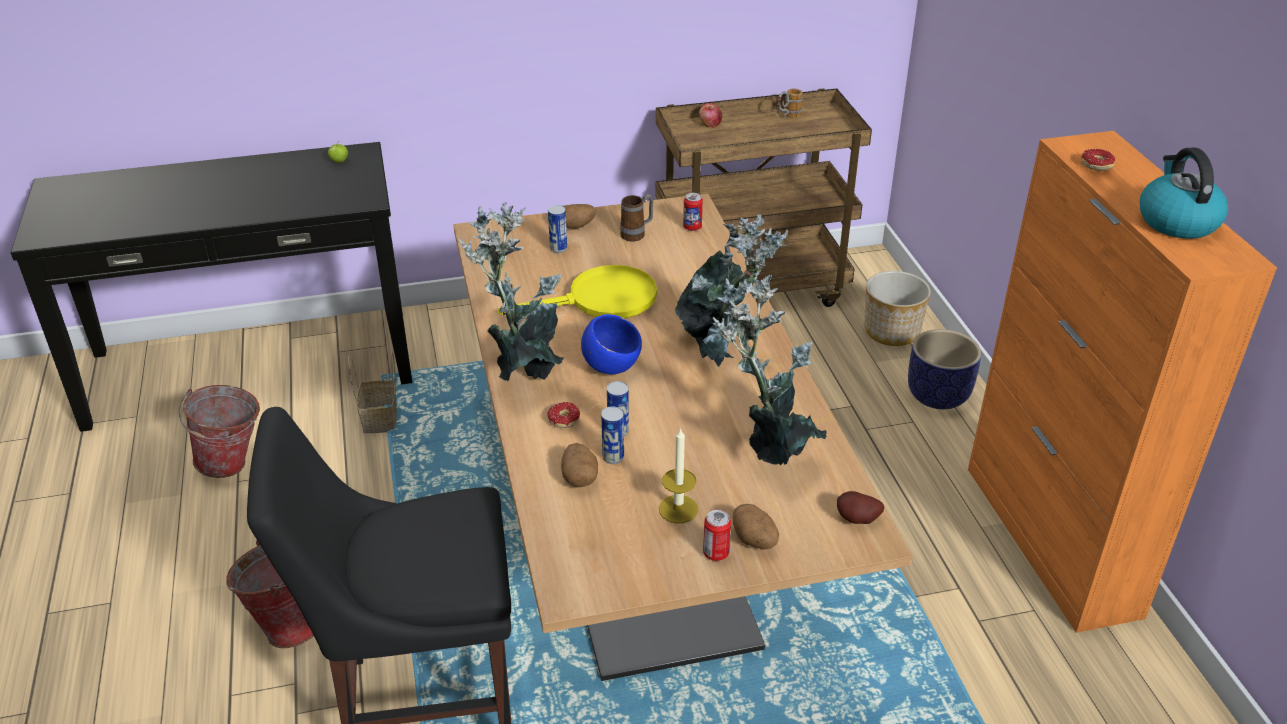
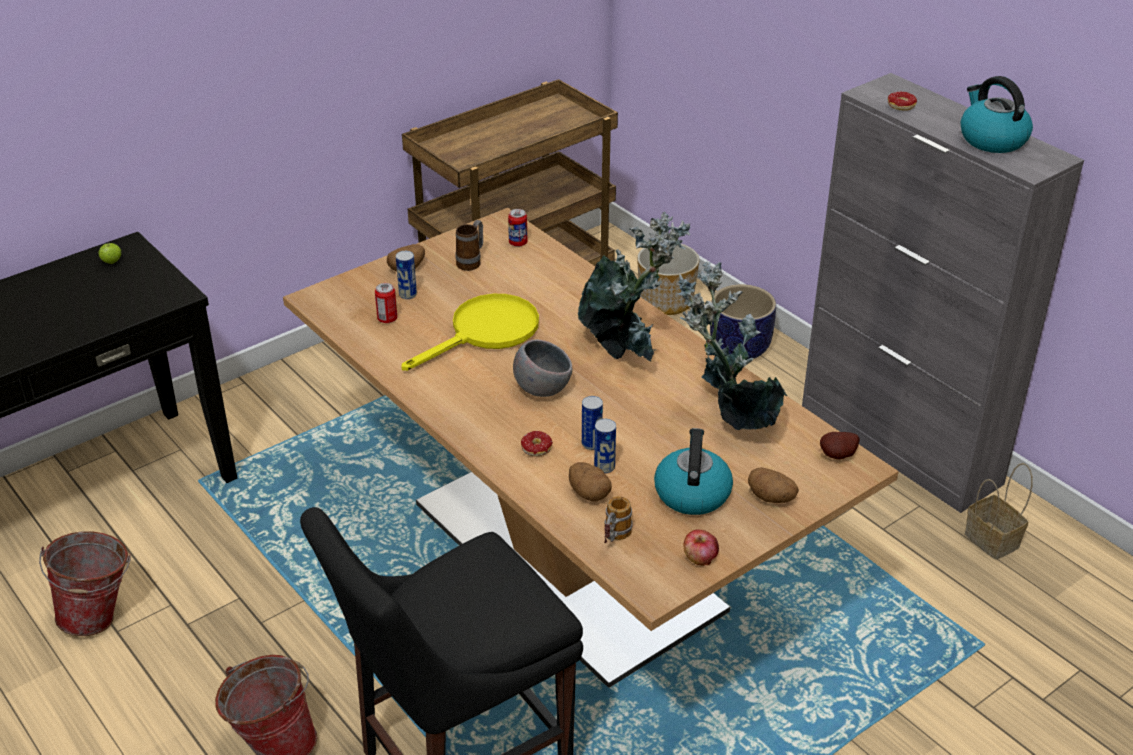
camera: 25 degrees left, 0 degrees up
basket [348,352,397,433] -> basket moved to [965,463,1033,559]
potted plant [458,202,564,381] -> none
blue bowl [581,314,642,375] -> grey bowl [513,340,572,397]
candle [659,427,698,523] -> kettle [654,428,733,515]
apple [699,103,722,128] -> apple moved to [684,529,719,566]
can [703,510,731,561] -> can moved to [375,283,397,323]
mug [777,89,803,118] -> mug moved to [604,496,633,543]
orange cabinet [968,131,1277,633] -> grey cabinet [802,73,1084,513]

